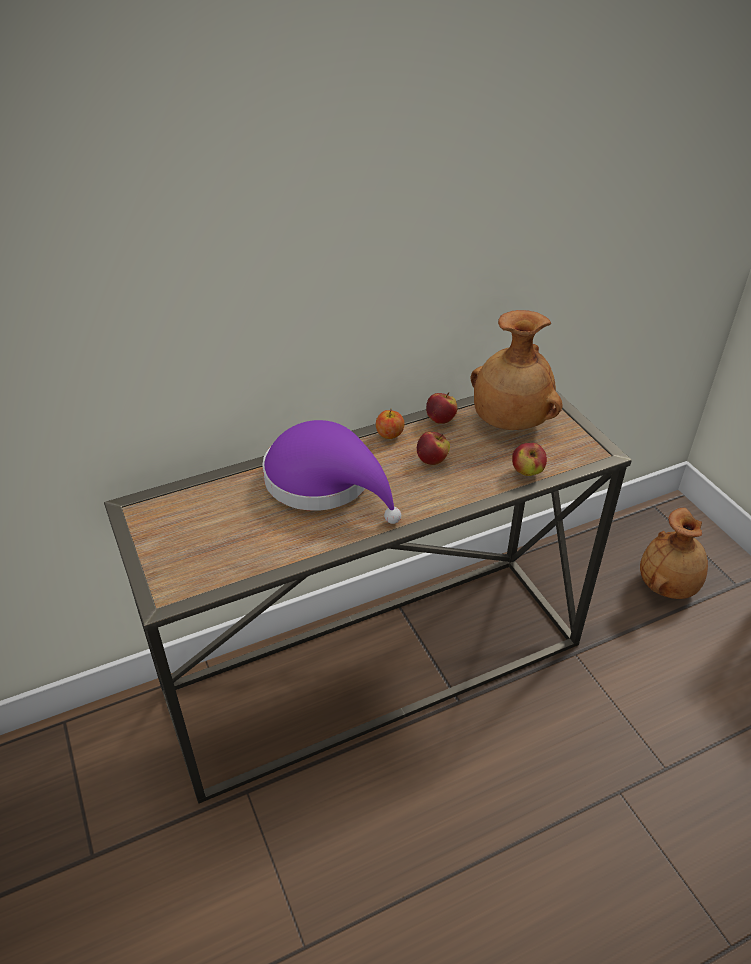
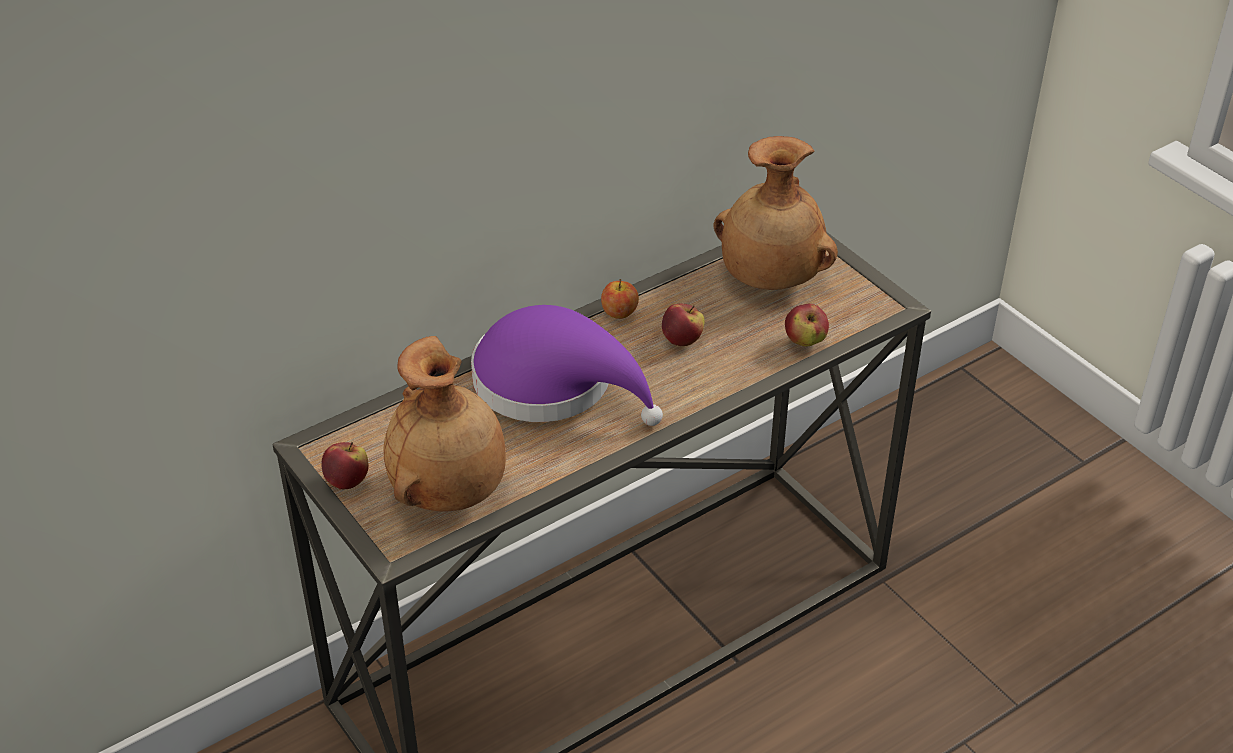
camera: 10 degrees left, 0 degrees up
apple [426,392,457,424] -> apple moved to [321,442,369,490]
brown vase [640,508,708,599] -> brown vase moved to [383,336,506,511]

